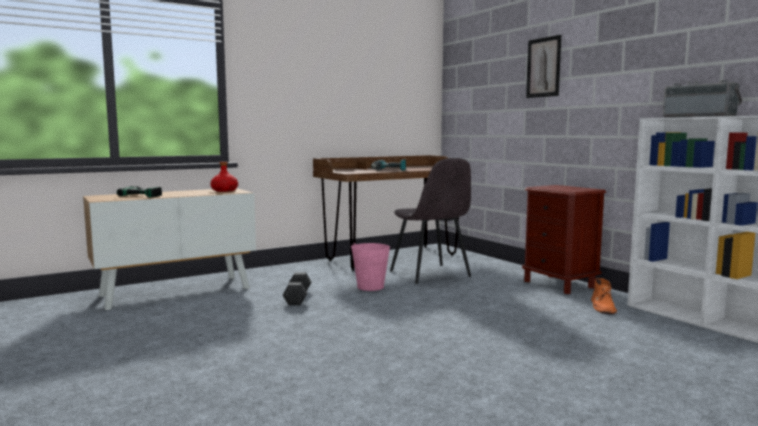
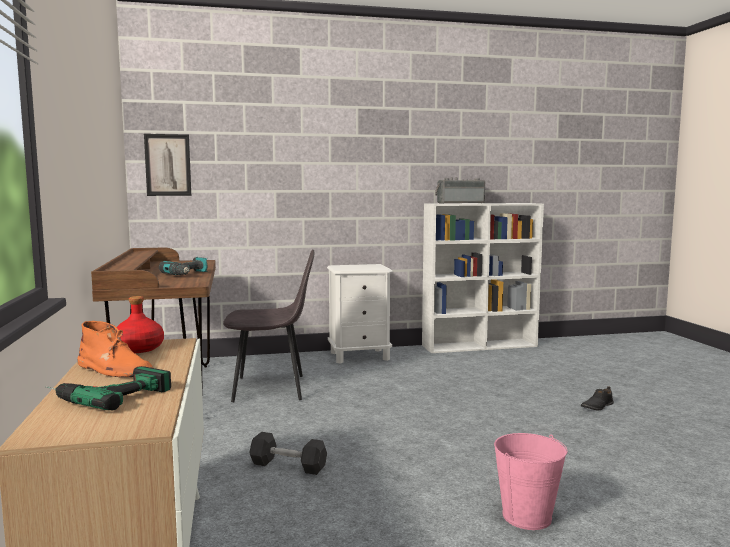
camera: 70 degrees left, 0 degrees up
pink bucket [351,243,390,291] -> pink bucket moved to [494,433,567,530]
brown nightstand [522,185,606,294] -> white nightstand [327,264,393,364]
picture [526,35,561,98] -> picture moved to [144,134,191,196]
orange boot [591,278,617,314] -> orange boot moved to [78,321,153,378]
none -> black shoe [580,386,614,411]

